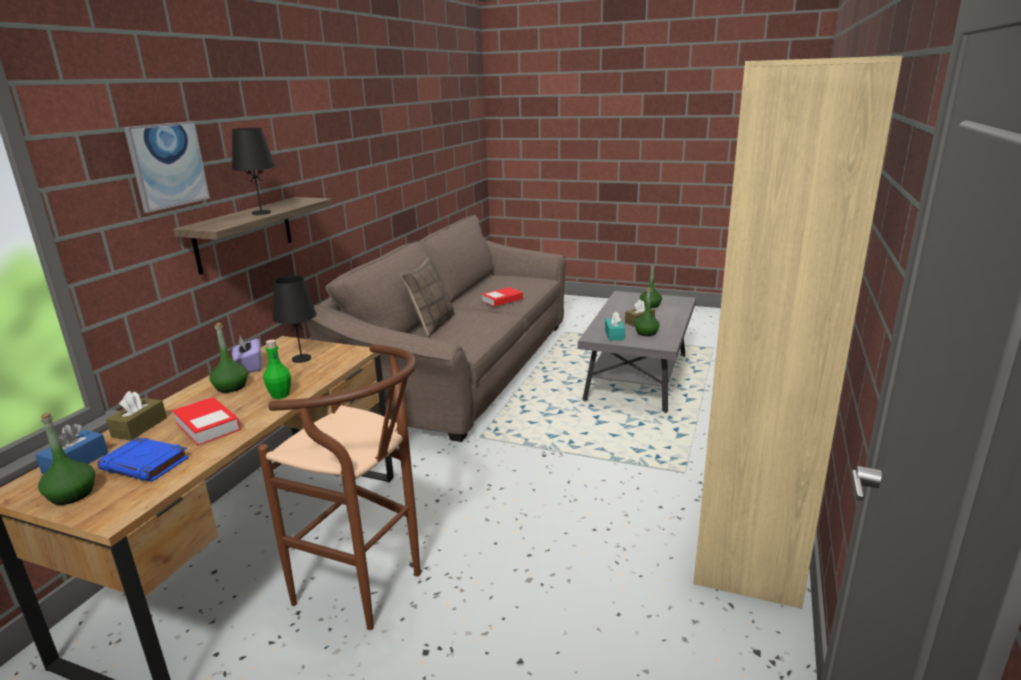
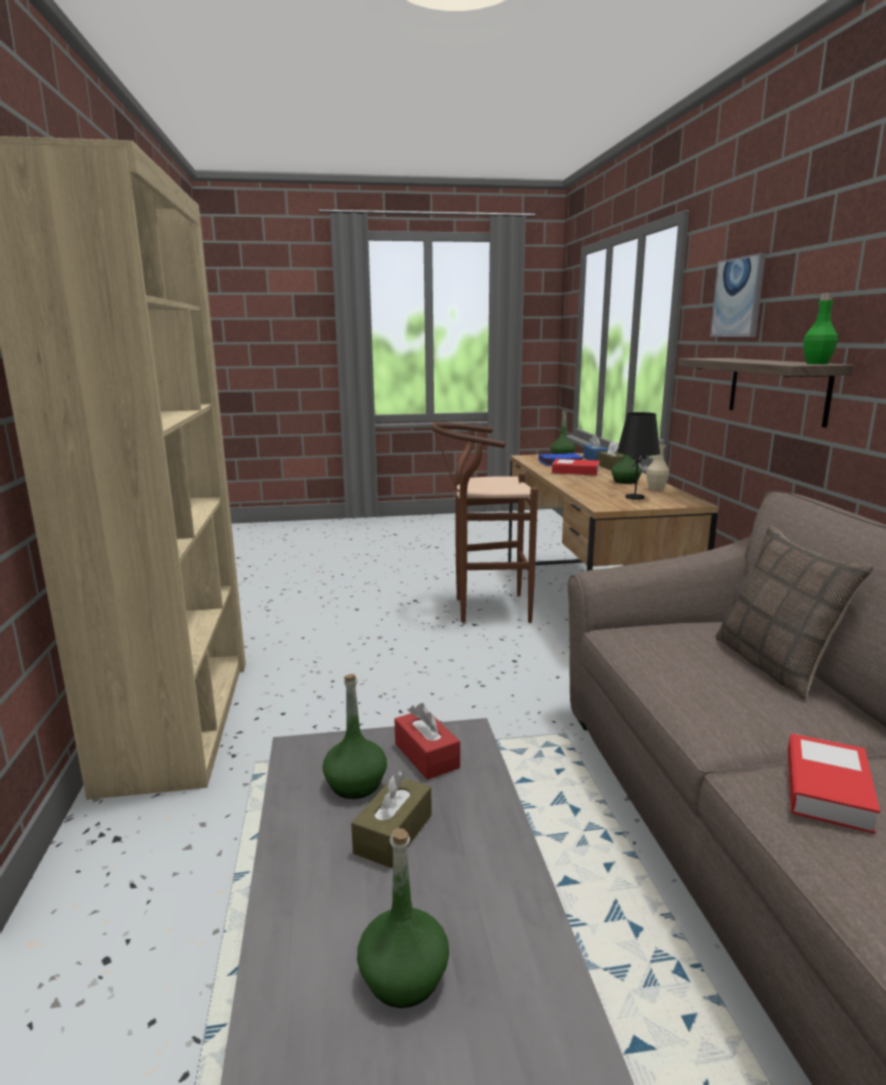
camera: 150 degrees right, 5 degrees down
black table lamp [232,128,275,215] -> none
purple tissue box [232,336,262,373] -> beige bottle [646,439,669,491]
green bottle [263,340,291,399] -> green bottle moved to [803,293,838,364]
turquoise tissue box [605,312,625,340] -> red tissue box [394,703,460,780]

